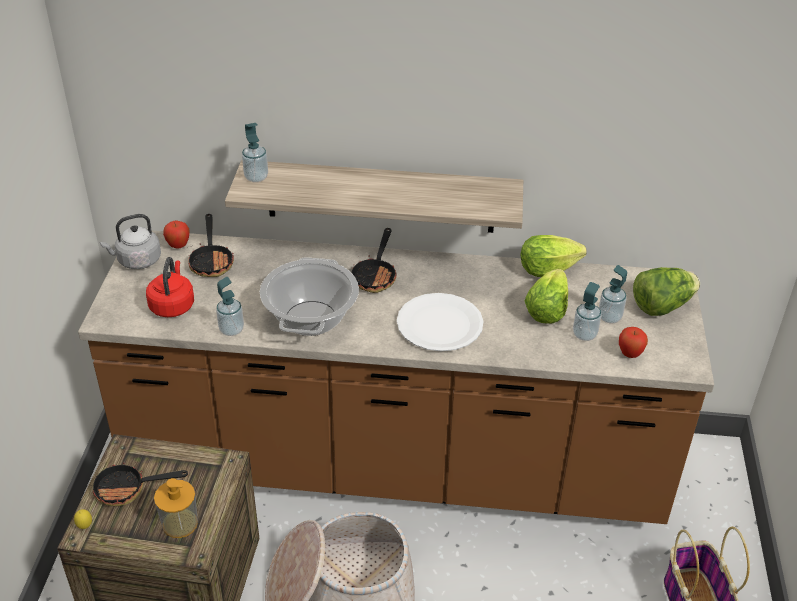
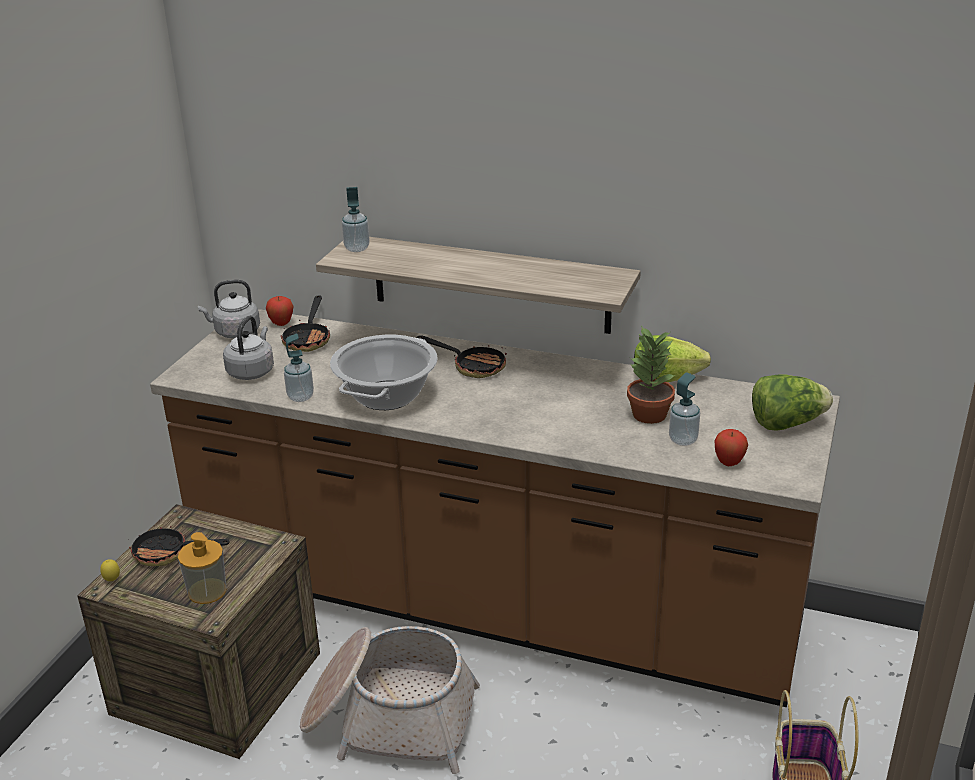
camera: 15 degrees right, 10 degrees down
red kettle [146,257,194,317] -> grey kettle [223,316,274,380]
frying pan [352,228,397,293] -> frying pan turned 90 degrees counterclockwise [416,335,507,378]
white plate [397,293,484,351] -> none
lettuce [524,269,568,324] -> potted plant [627,326,675,424]
soap dispenser [599,265,627,323] -> none

